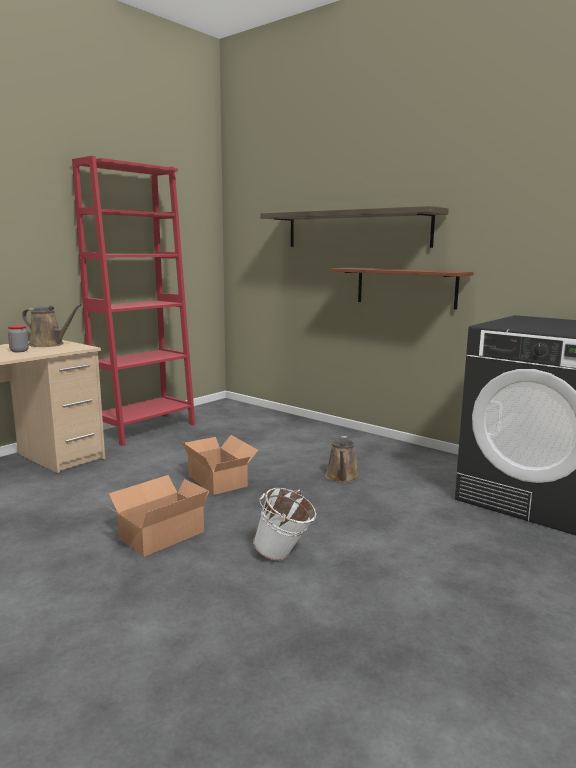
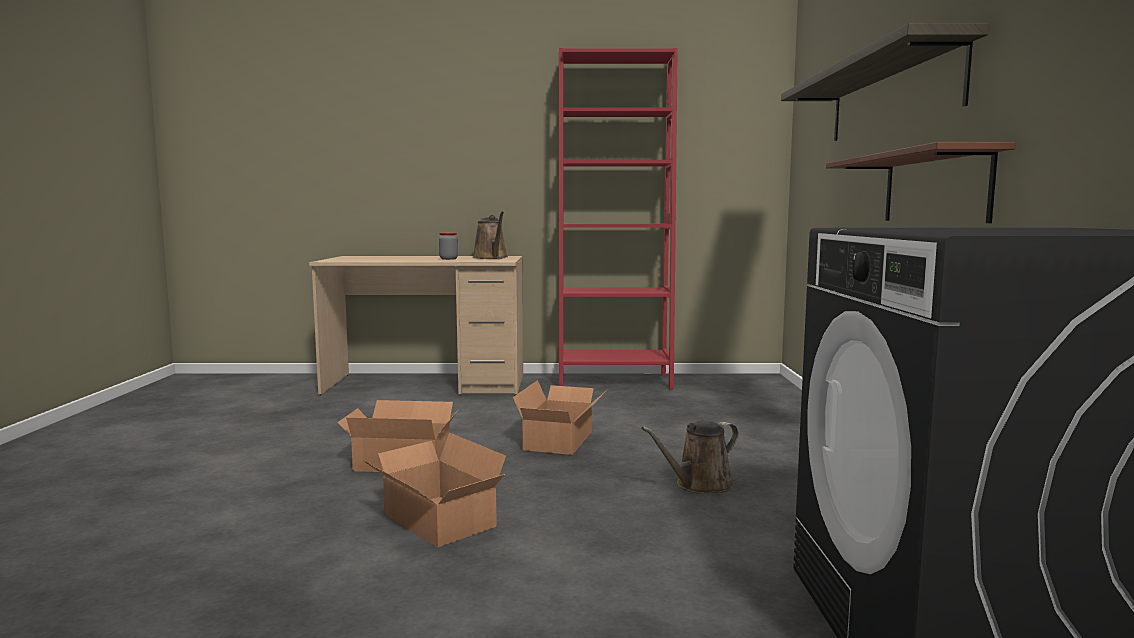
camera: 50 degrees right, 5 degrees down
white bucket [253,488,317,561] -> cardboard box [361,433,506,548]

